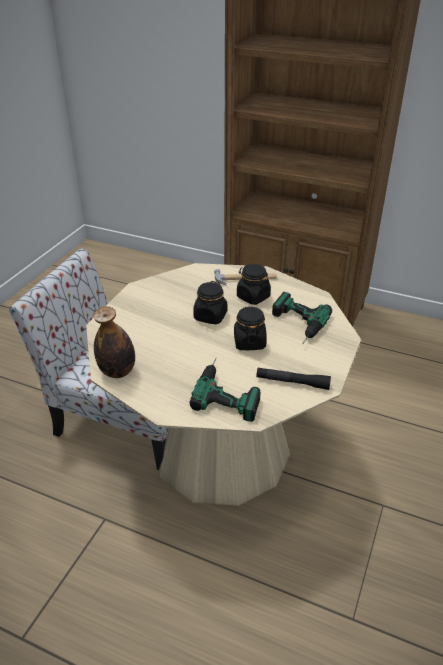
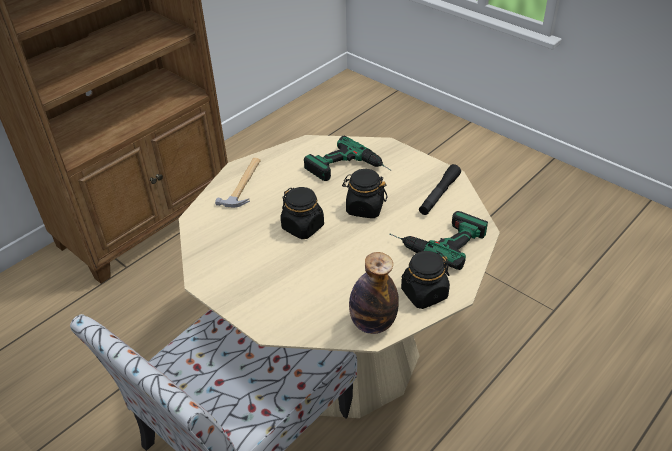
camera: 70 degrees left, 5 degrees up
black jar [237,264,271,305] -> black jar moved to [401,251,450,309]

